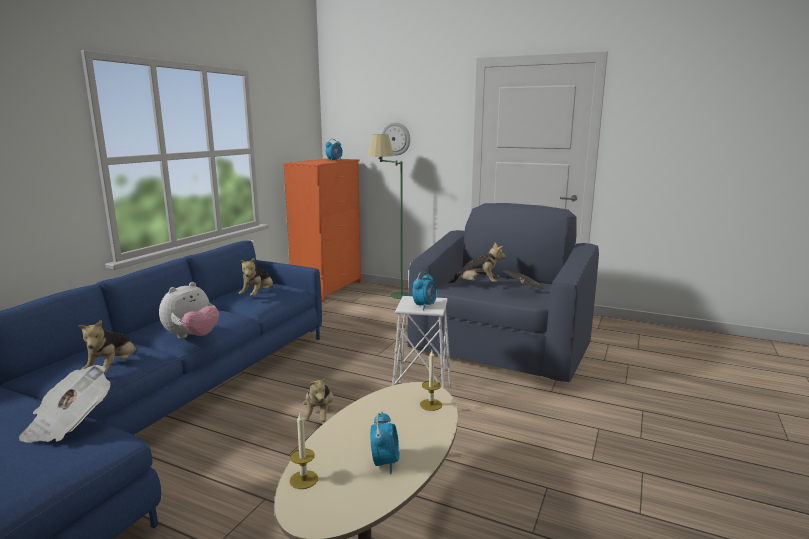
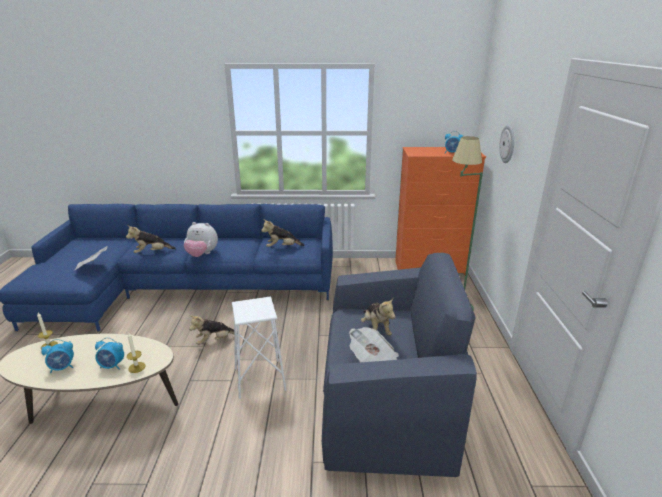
camera: 65 degrees right, 10 degrees up
alarm clock [412,272,437,310] -> alarm clock moved to [95,337,124,369]

